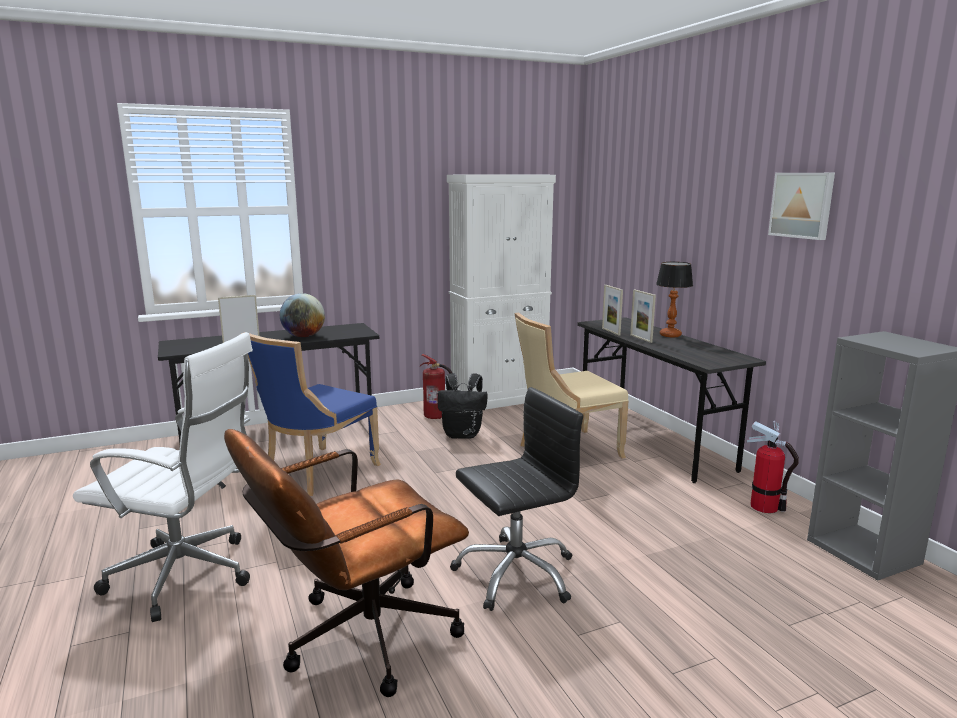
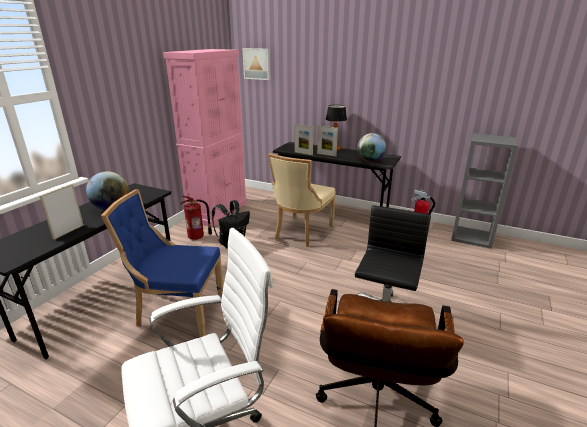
camera: 40 degrees left, 10 degrees up
blue chair [241,332,381,496] -> blue chair turned 105 degrees clockwise [101,189,223,337]
white cabinet [447,175,556,410] -> pink cabinet [163,49,247,227]
picture [768,173,835,240] -> picture moved to [242,48,270,80]
none -> globe [357,133,386,162]

